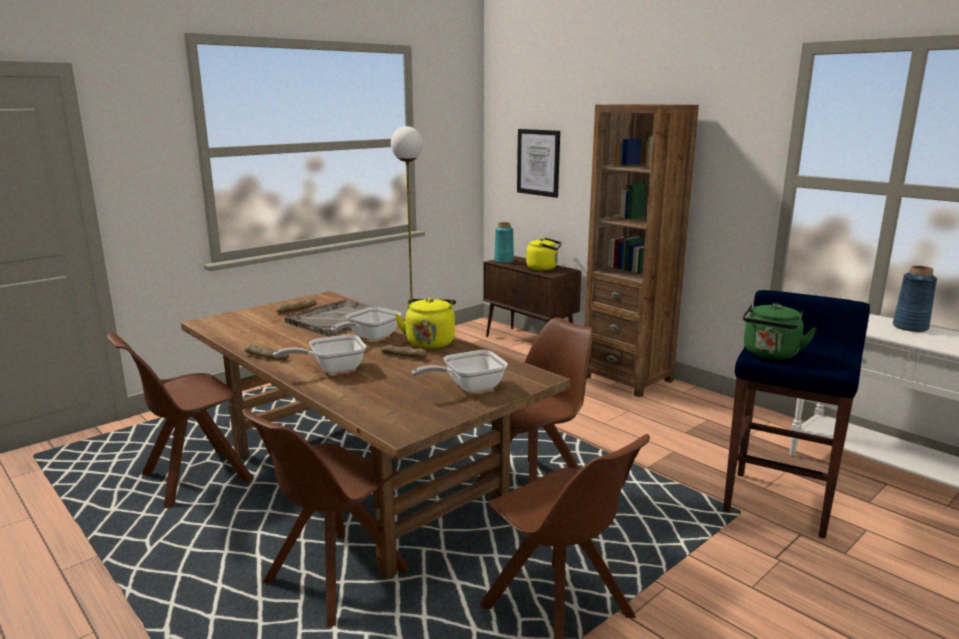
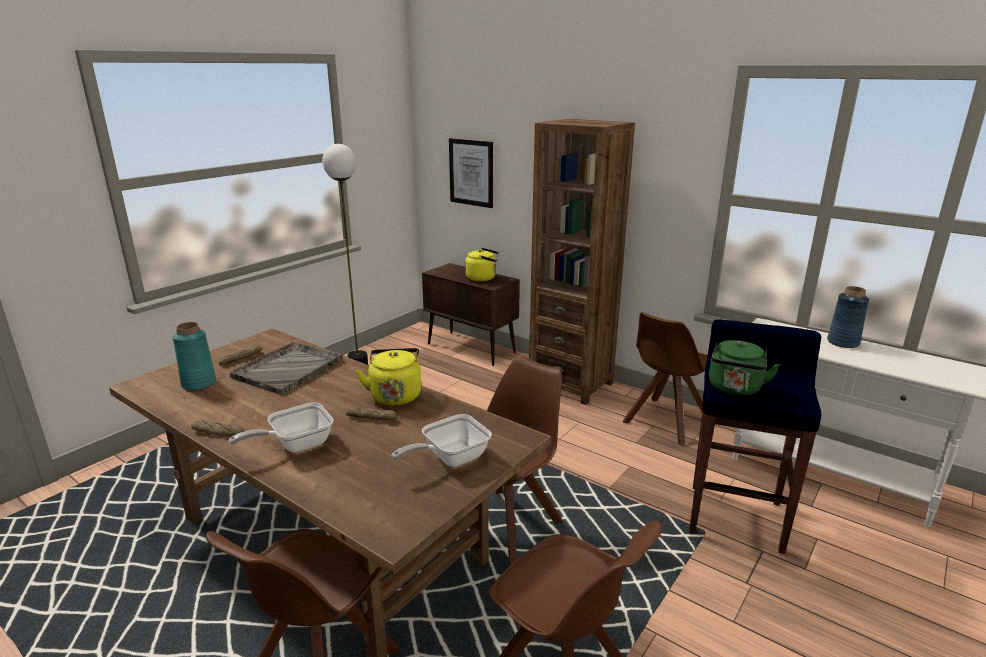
camera: 10 degrees left, 5 degrees up
brown chair [107,333,253,508] -> brown chair moved to [623,312,708,446]
frying pan [331,307,401,340] -> none
turquoise vase [494,222,514,263] -> turquoise vase moved to [173,322,216,390]

